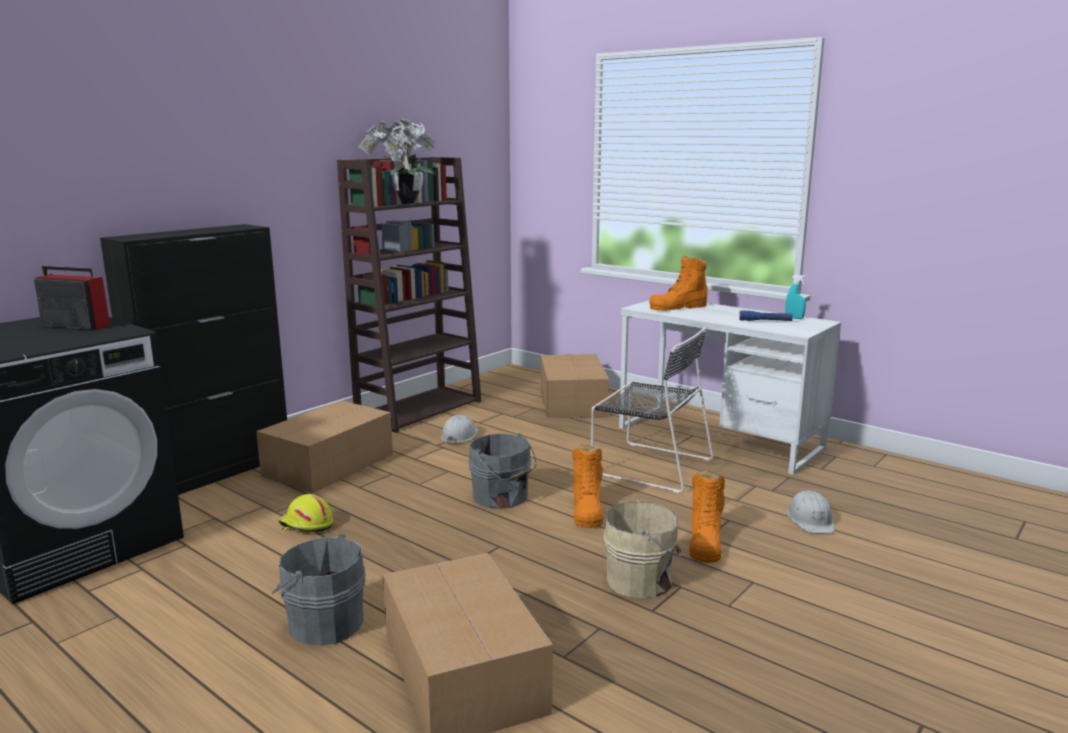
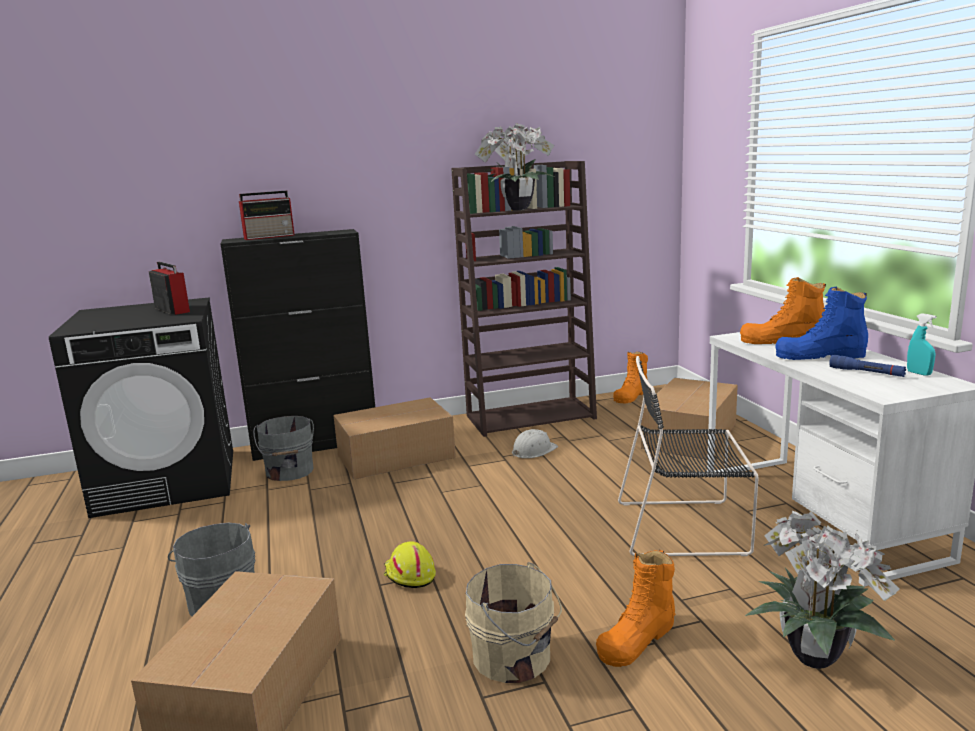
camera: 35 degrees right, 0 degrees up
yellow hard hat [279,494,333,532] -> yellow hard hat moved to [384,541,436,588]
grey bucket [468,433,537,509] -> grey bucket moved to [253,416,314,481]
orange boot [572,445,604,528] -> orange boot moved to [613,352,648,403]
black chair [591,327,713,493] -> black chair turned 120 degrees clockwise [618,356,759,556]
white hard hat [786,490,834,534] -> potted plant [745,510,900,669]
none -> radio [239,191,294,240]
none -> blue boot [775,287,868,360]

